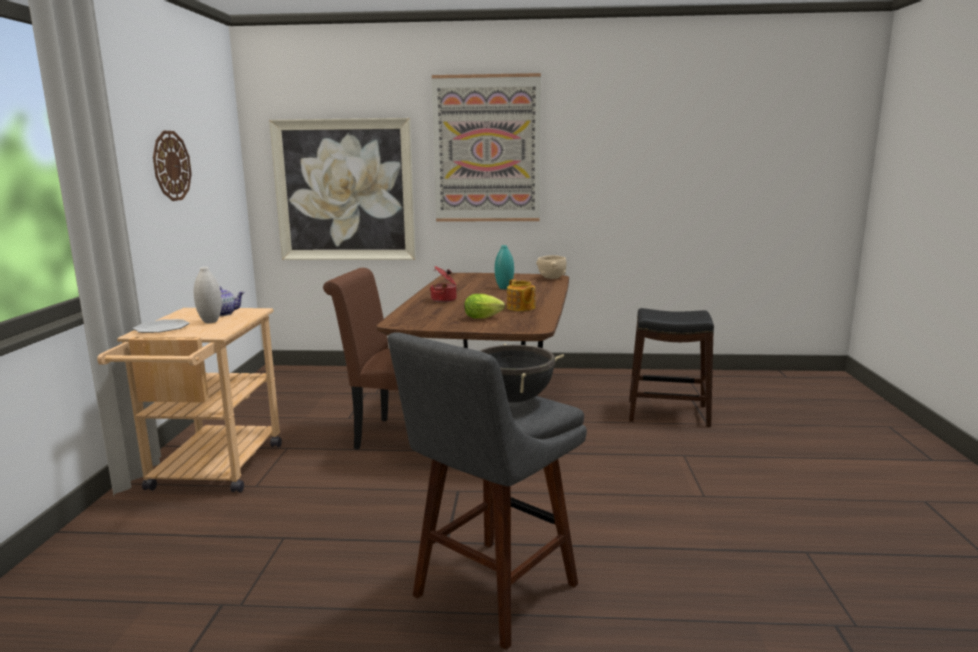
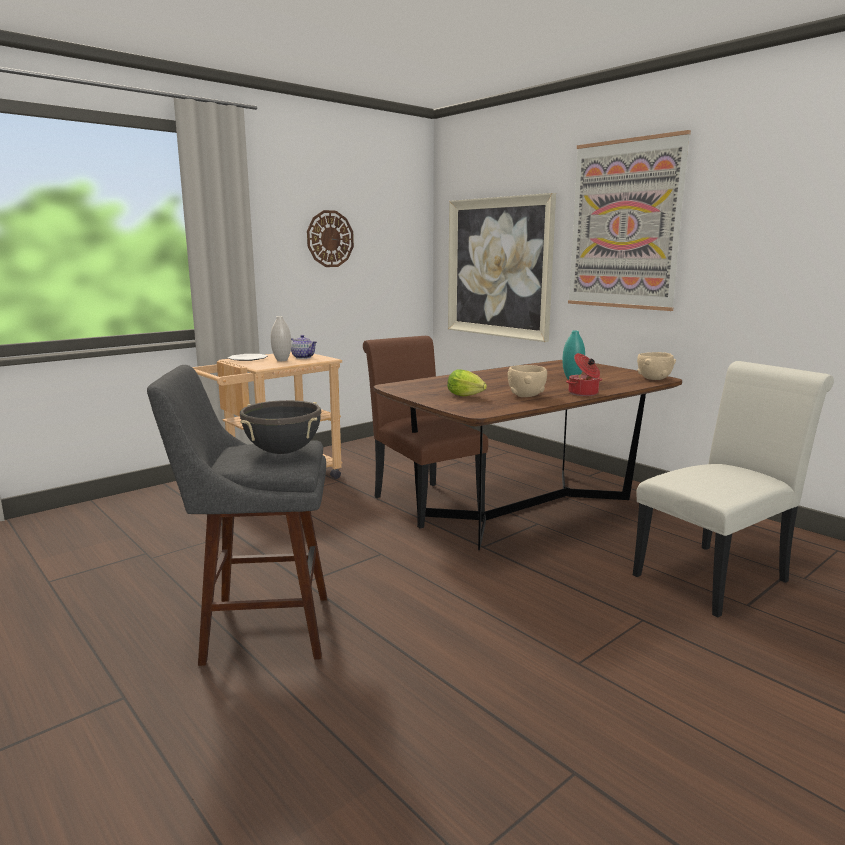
camera: 45 degrees right, 0 degrees up
cooking pot [430,266,456,302] -> cooking pot moved to [566,353,602,396]
teapot [507,279,535,311] -> beige bowl [507,365,547,397]
black stool [629,308,714,427] -> white chair [633,361,834,617]

